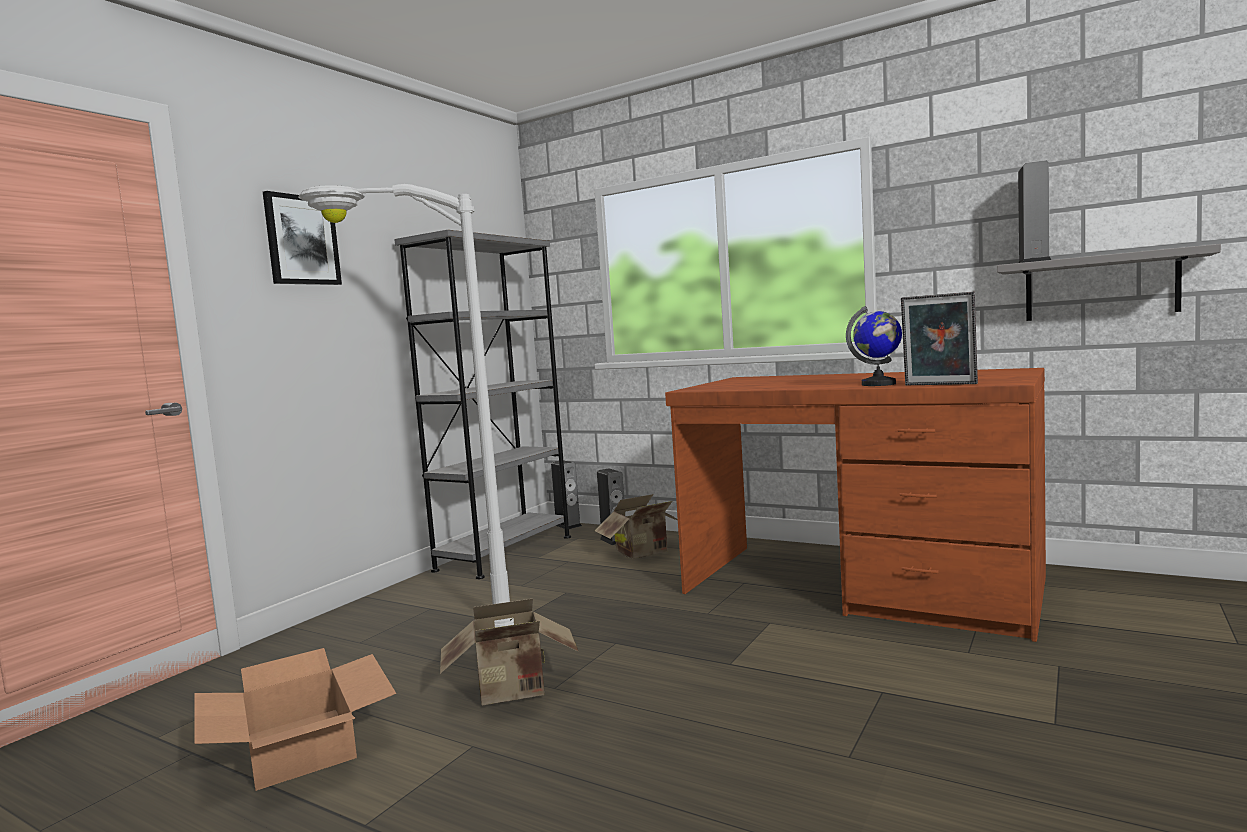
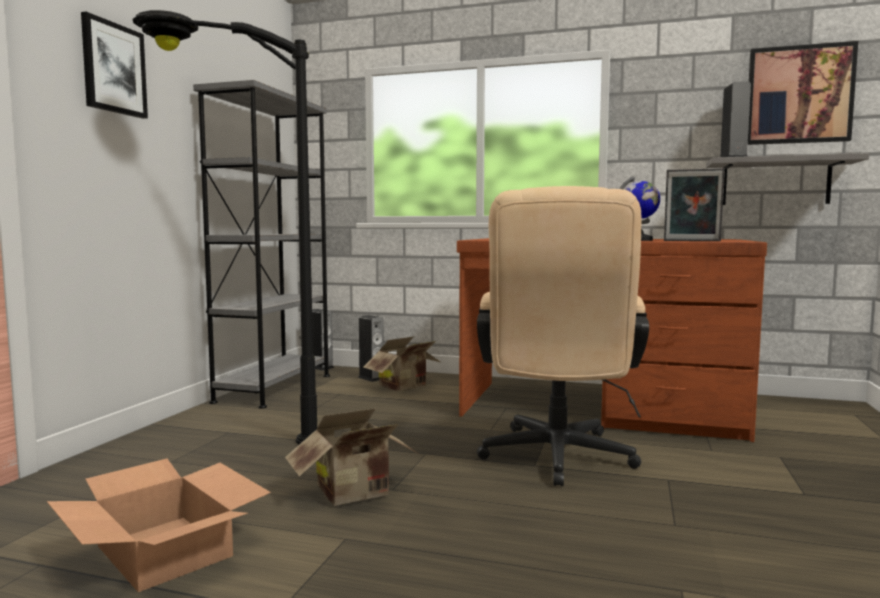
camera: 15 degrees left, 0 degrees up
white floor lamp [298,184,514,627] -> black floor lamp [132,10,317,444]
none -> beige office chair [477,186,649,486]
none -> picture [748,41,858,145]

